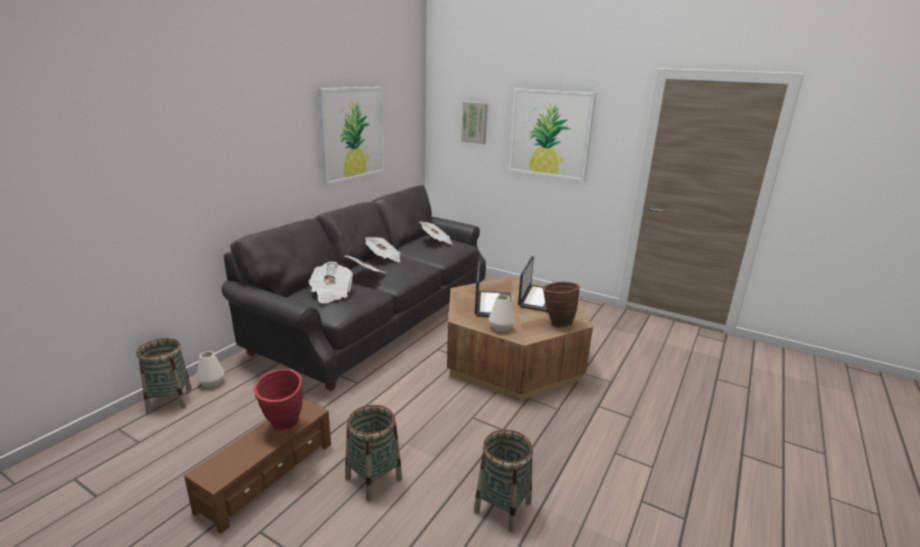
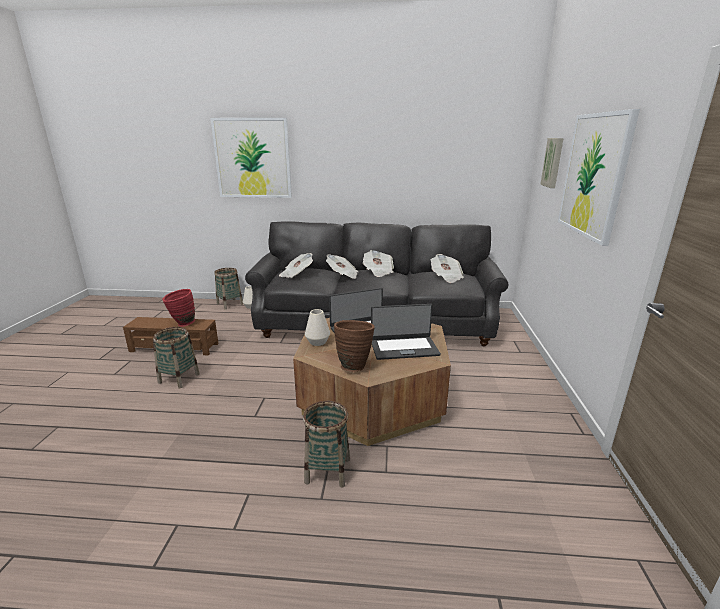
camera: 65 degrees right, 0 degrees up
picture [317,87,384,185] -> picture moved to [210,118,292,198]
basket [474,429,533,532] -> basket moved to [303,401,350,488]

